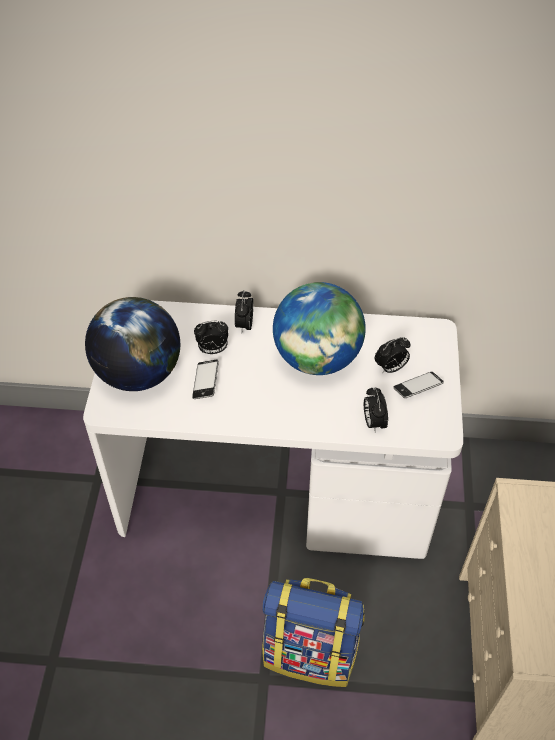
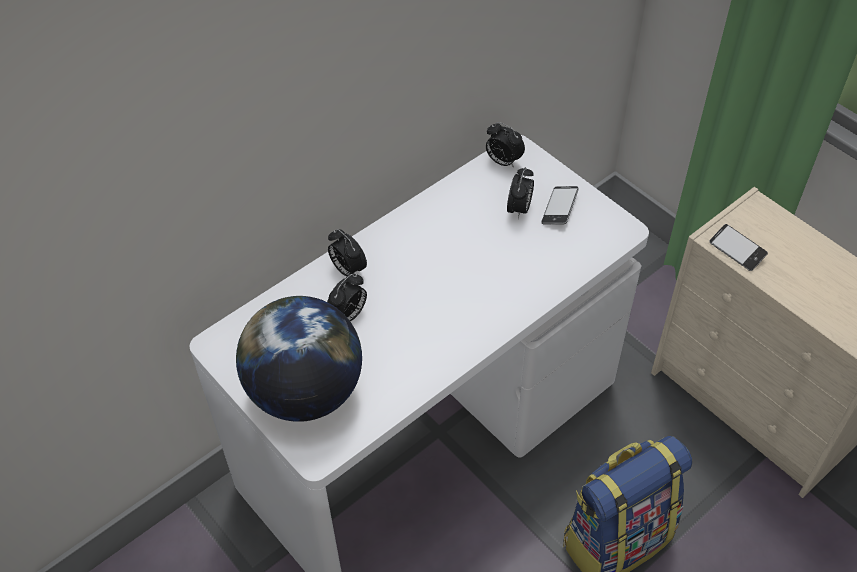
camera: 45 degrees left, 0 degrees up
phone [192,359,219,399] -> phone moved to [709,224,768,271]
globe [273,282,366,375] -> none
alarm clock [364,388,388,431] -> alarm clock moved to [486,122,525,168]

